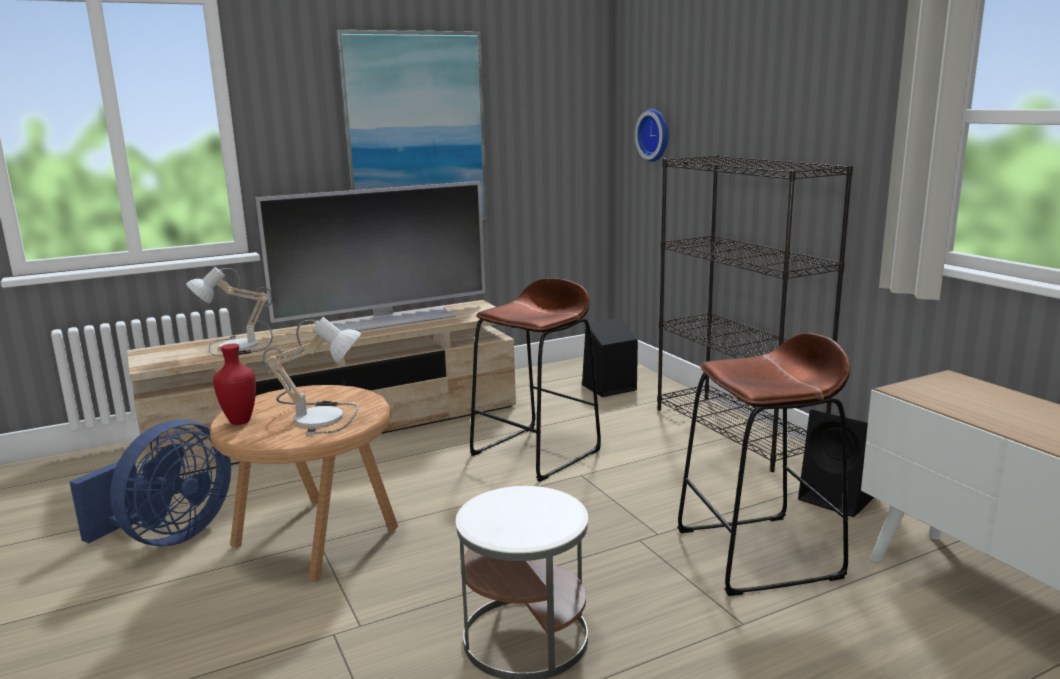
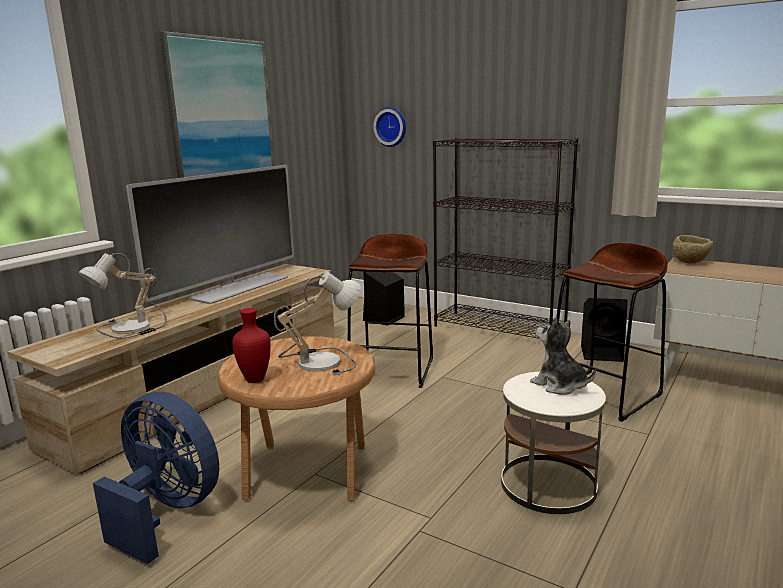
camera: 30 degrees left, 0 degrees up
blue fan [69,420,231,546] -> blue fan turned 60 degrees counterclockwise [93,392,219,564]
none -> plush toy [530,317,596,395]
none -> beige bowl [673,235,713,264]

